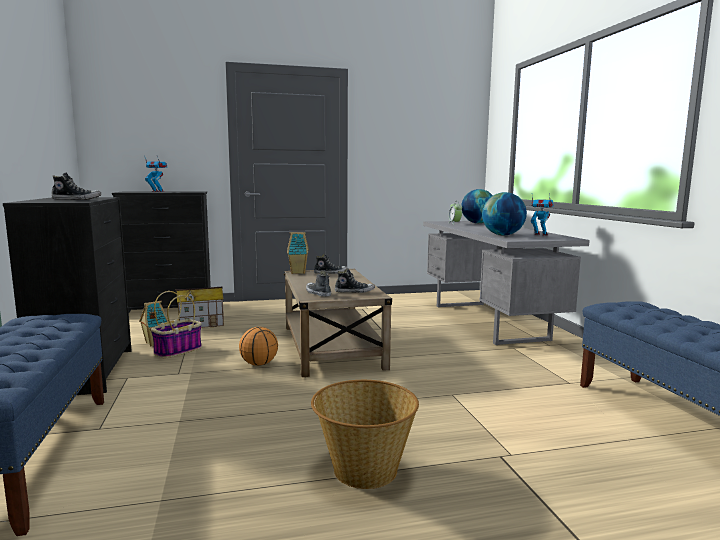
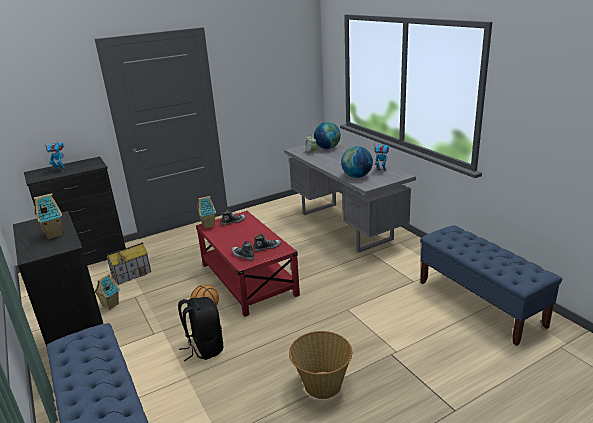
camera: 15 degrees left, 15 degrees up
shoe [51,172,102,200] -> toy house [34,193,63,239]
basket [151,291,202,358] -> none
beige coffee table [284,269,392,377] -> red coffee table [196,211,300,317]
none -> black backpack [178,297,223,361]

